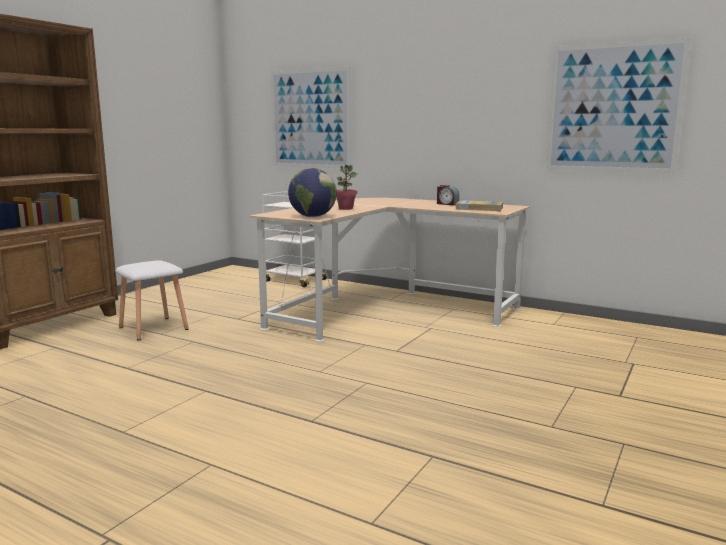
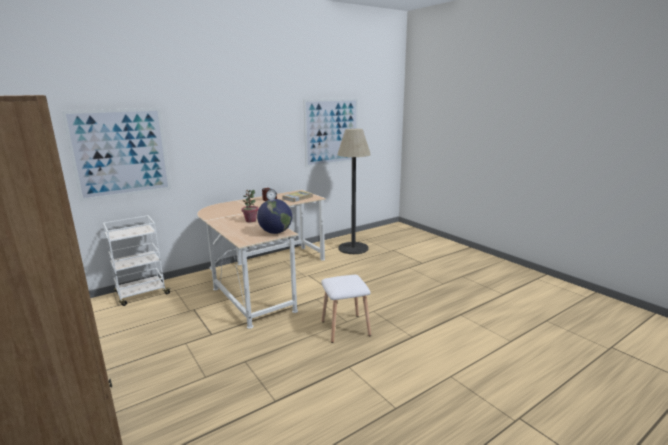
camera: 65 degrees left, 5 degrees up
white stool [115,260,189,341] -> white stool moved to [321,275,371,343]
none -> floor lamp [337,128,371,254]

